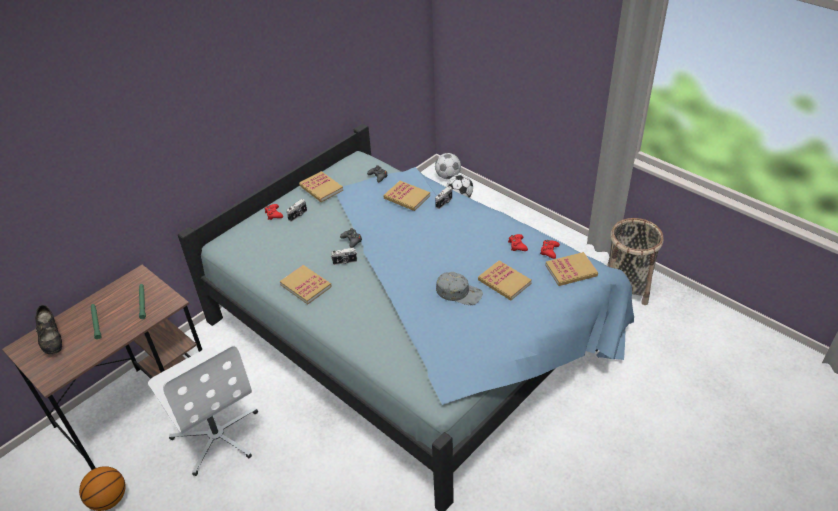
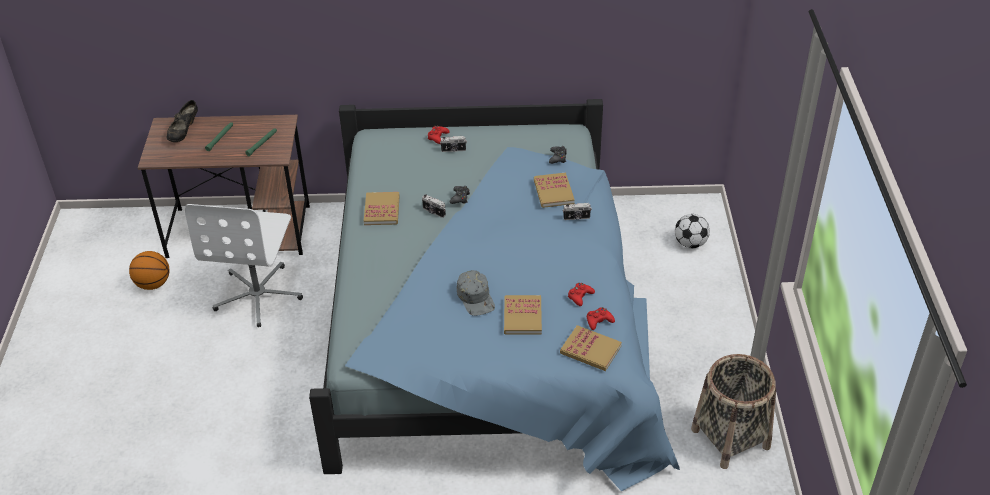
camera: 45 degrees right, 0 degrees up
book [299,171,343,202] -> none
football [435,153,461,179] -> none

